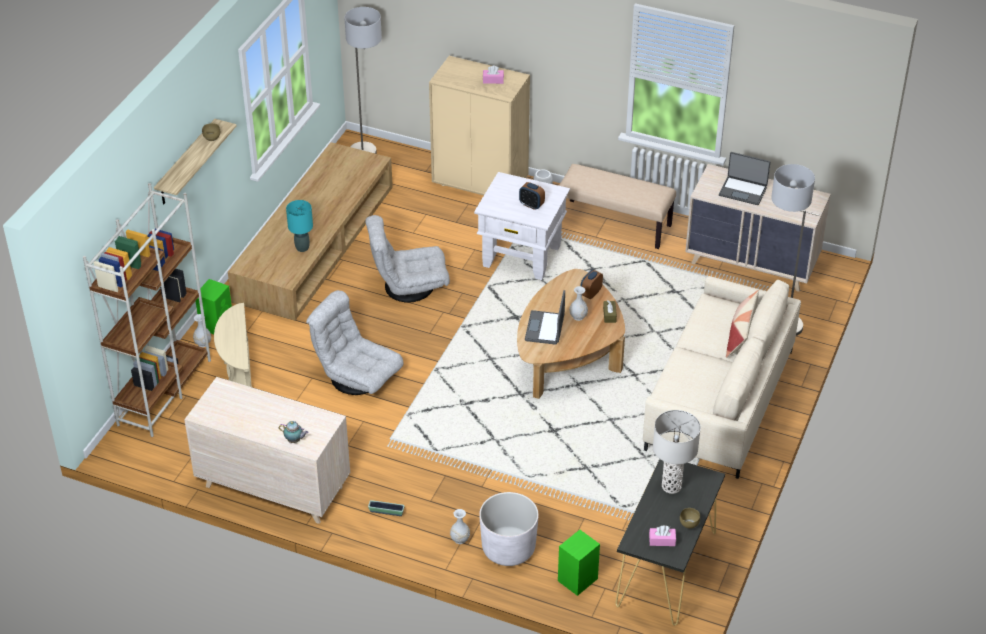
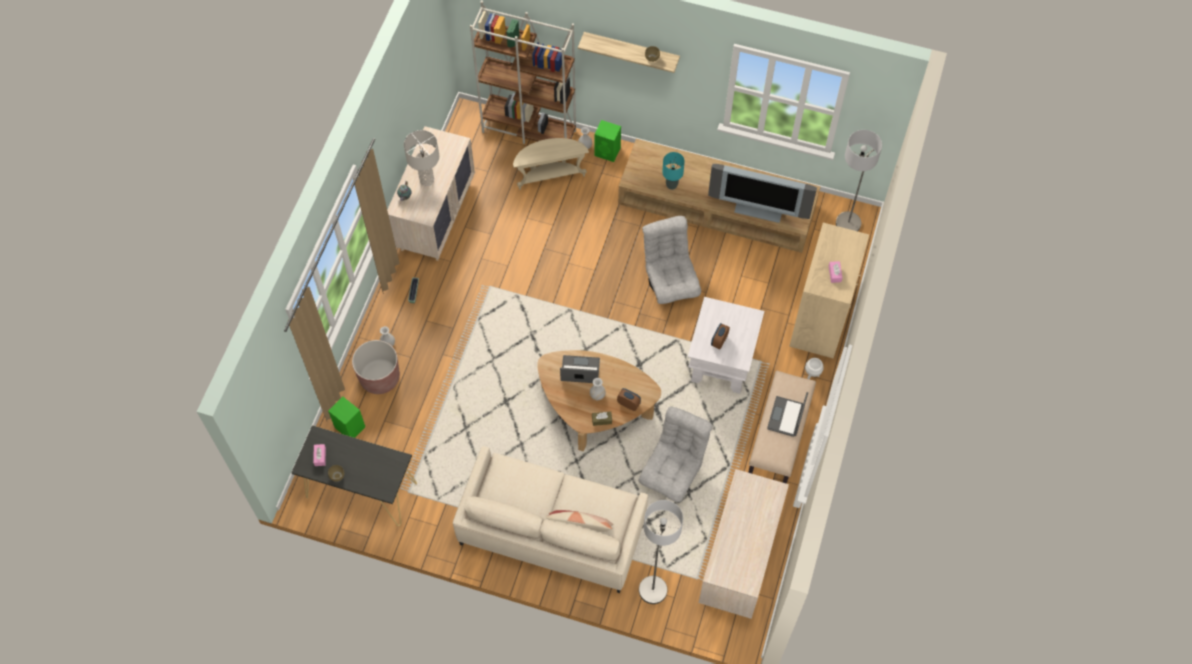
camera: 85 degrees right, 20 degrees up
grey armchair [306,290,404,395] -> grey armchair moved to [638,406,713,502]
white planter [479,492,539,566] -> brown planter [352,340,400,394]
white table lamp [653,410,701,494] -> white table lamp moved to [404,130,439,186]
laptop [719,152,770,205] -> laptop moved to [767,392,808,437]
none -> television [708,164,817,223]

